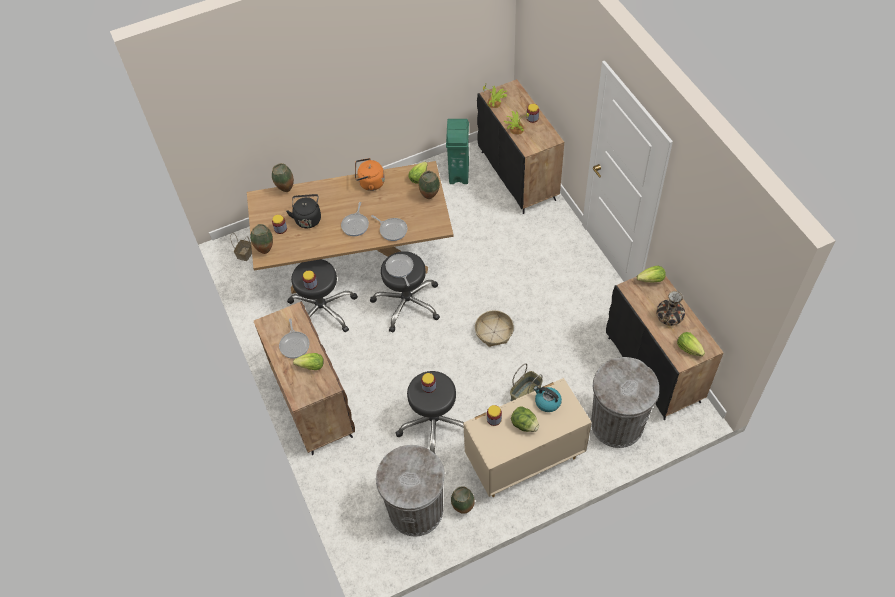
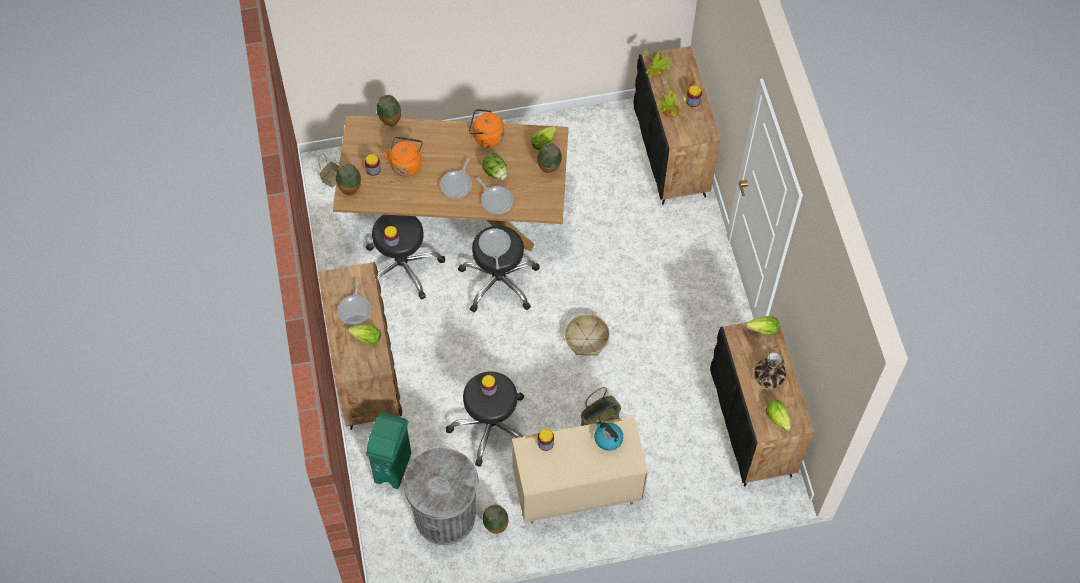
camera: 10 degrees right, 5 degrees up
black kettle [286,194,321,228] -> orange kettle [383,137,423,177]
green trash can [446,119,469,184] -> green trash can moved to [366,412,411,489]
lettuce [511,406,539,432] -> lettuce moved to [482,153,507,180]
grey trash can [591,357,659,448] -> none

